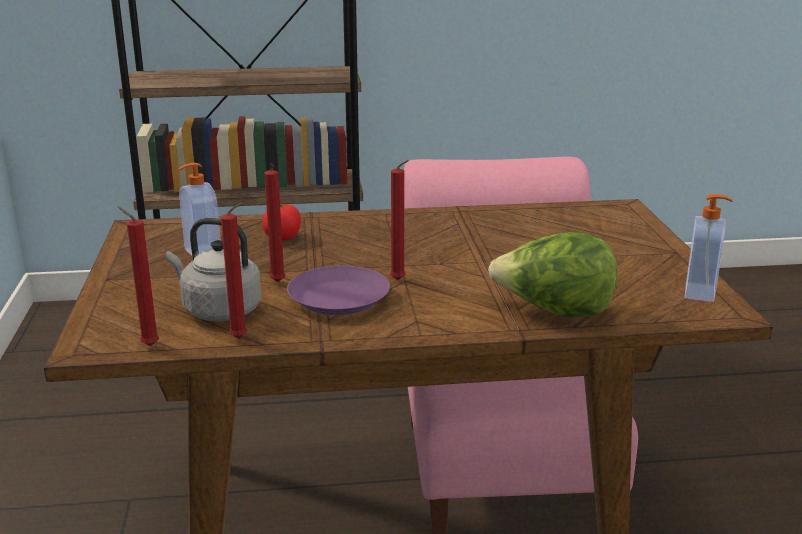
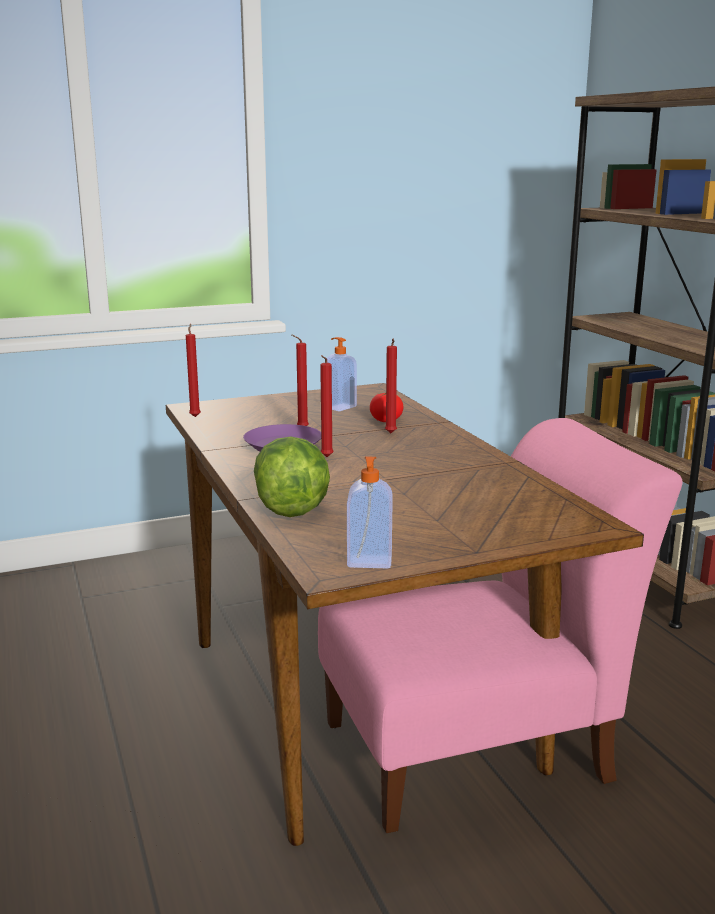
camera: 75 degrees right, 5 degrees down
grey kettle [166,218,261,321] -> none
red candle [221,203,247,339] -> red candle moved to [385,339,397,433]

